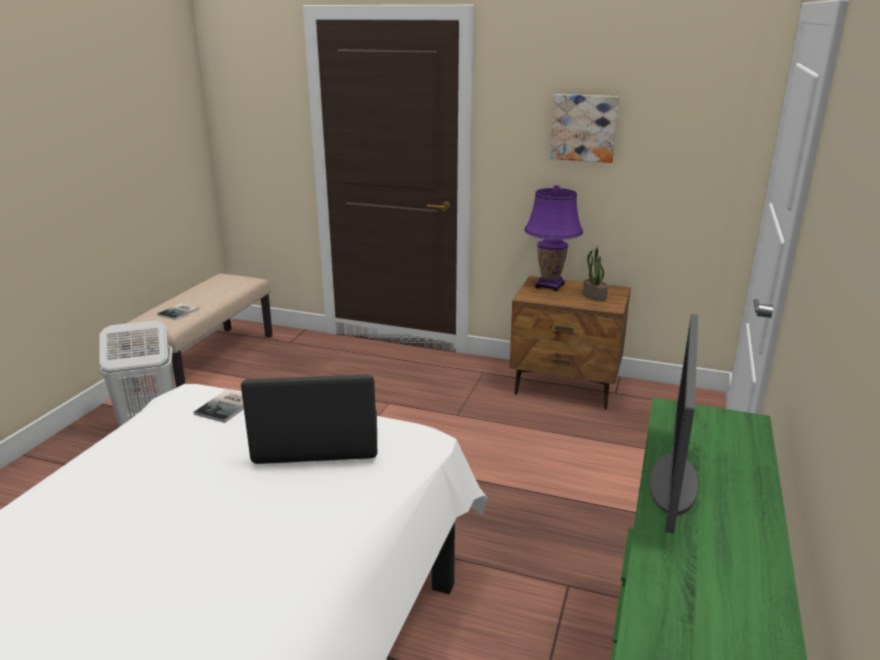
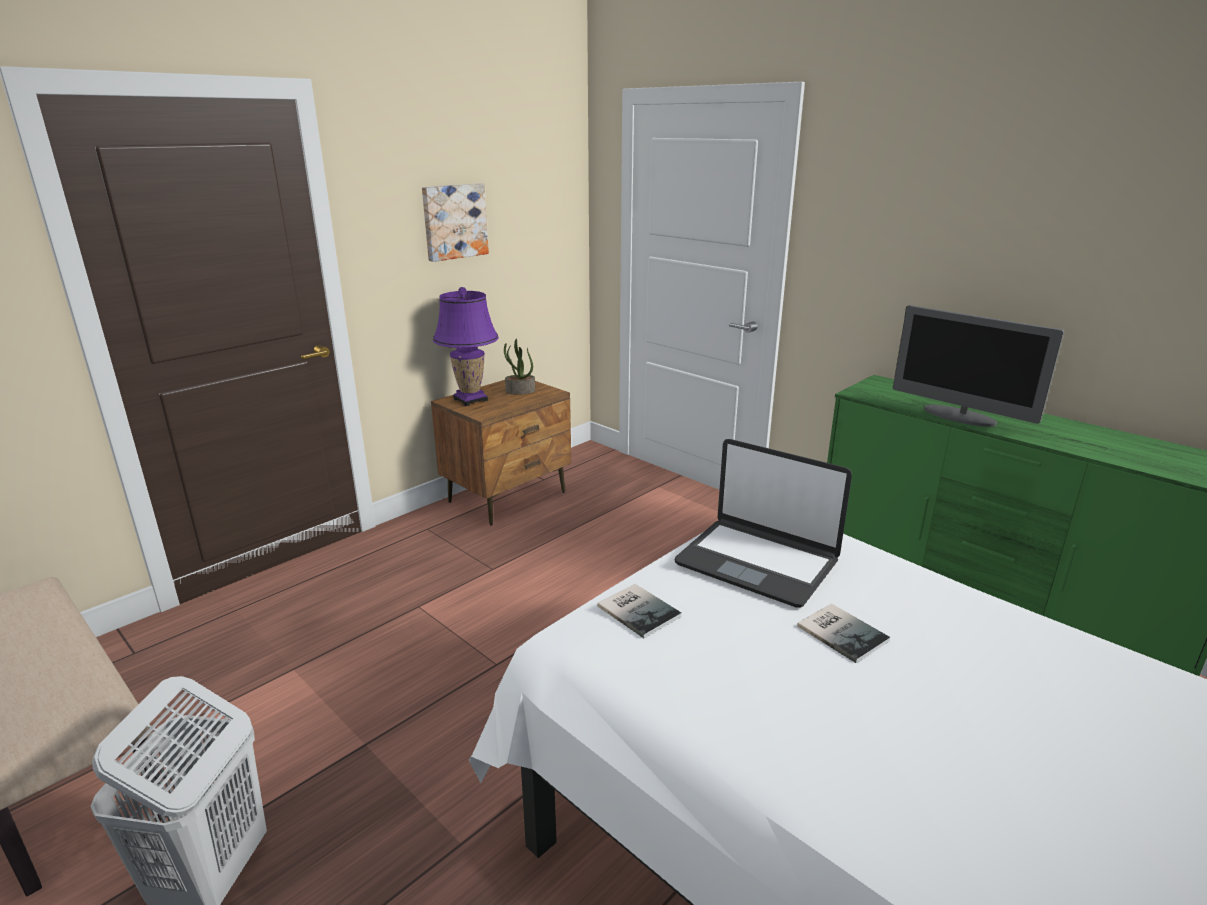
camera: 65 degrees left, 0 degrees up
book [157,303,199,320] -> book moved to [797,603,890,663]
laptop [241,374,377,464] -> laptop turned 75 degrees counterclockwise [675,439,852,608]

